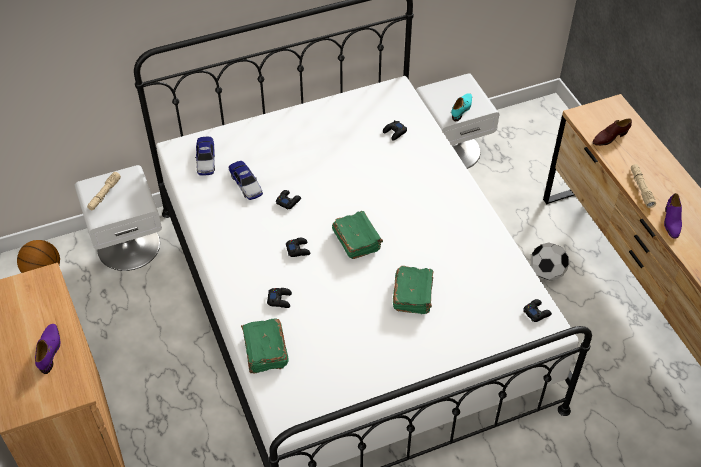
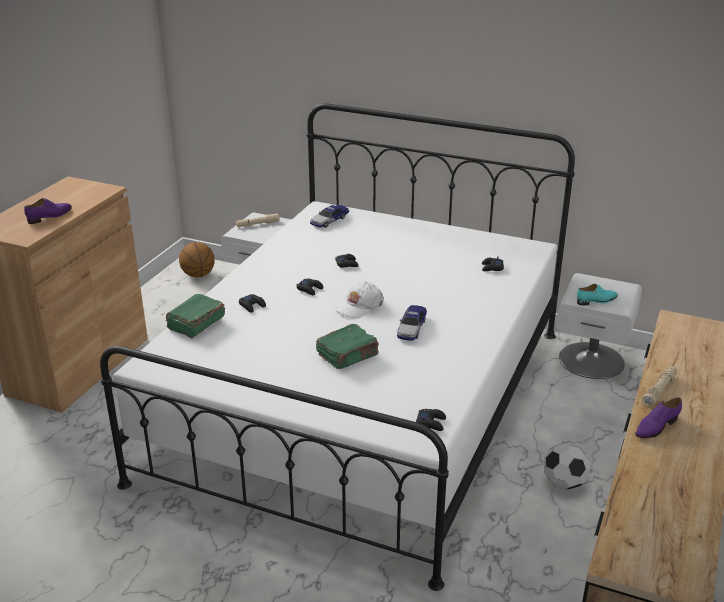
camera: 45 degrees right, 20 degrees down
toy car [228,161,263,200] -> toy car moved to [397,305,427,341]
green book [332,211,383,259] -> white cap [335,281,384,319]
brown shoe [592,118,632,146] -> none

